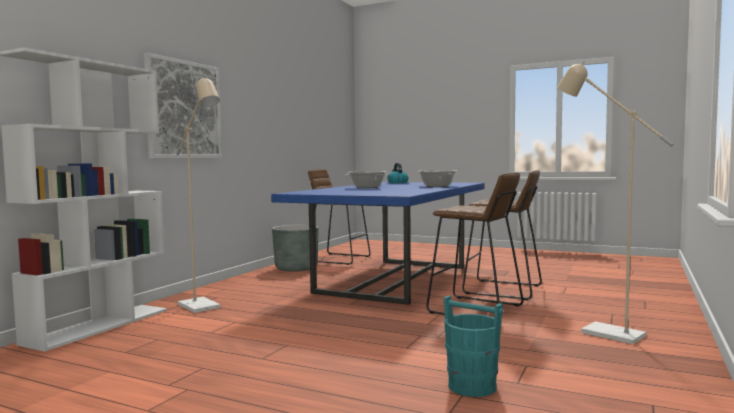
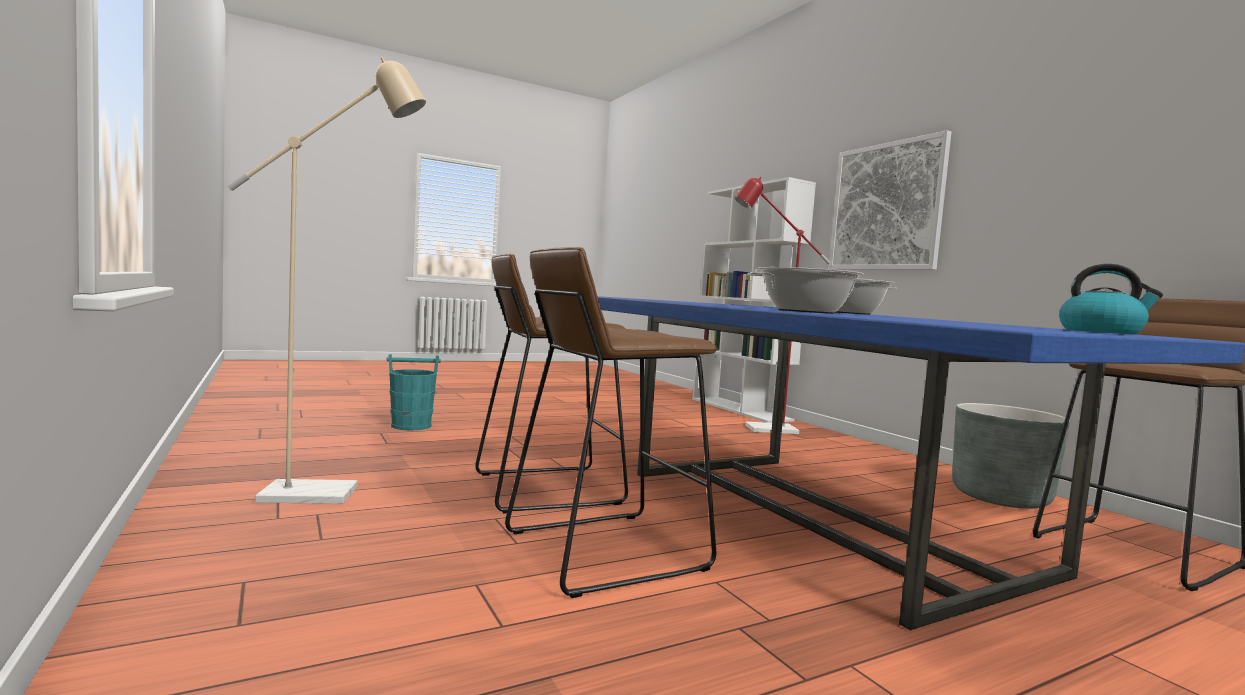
camera: 125 degrees right, 0 degrees up
beige floor lamp [176,77,221,313] -> red floor lamp [734,177,831,434]

